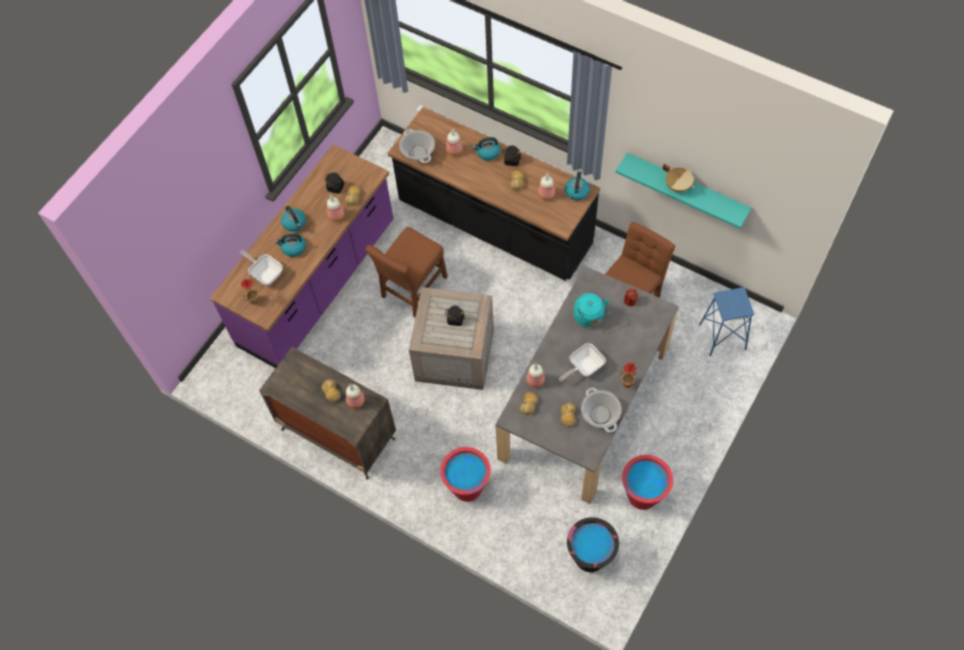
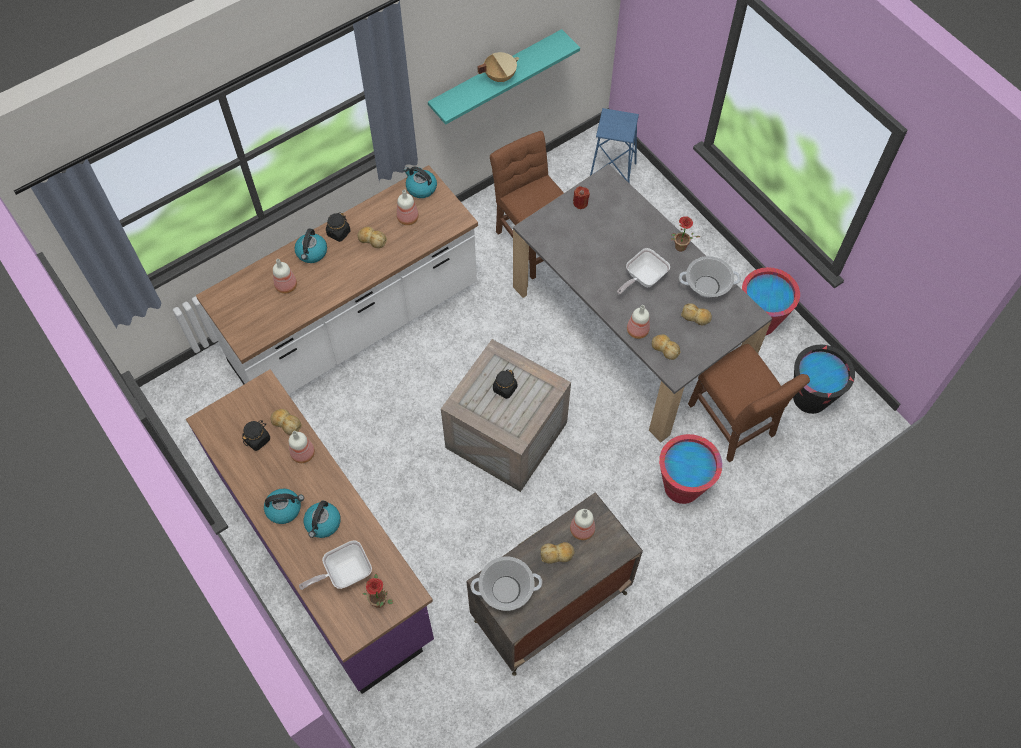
camera: 70 degrees left, 0 degrees up
brown chair [365,227,448,317] -> brown chair moved to [688,344,810,462]
black counter [388,107,600,281] -> white counter [196,165,478,395]
cooking pot [399,129,435,163] -> cooking pot moved to [471,556,542,611]
frying pan [559,343,606,381] -> frying pan turned 60 degrees clockwise [617,248,670,295]
turquoise kettle [574,293,610,327] -> none

